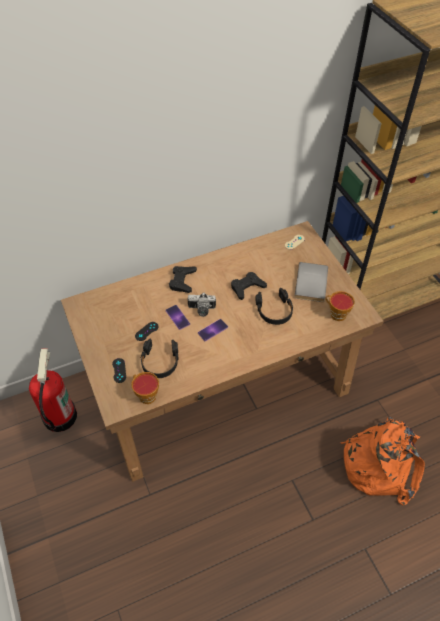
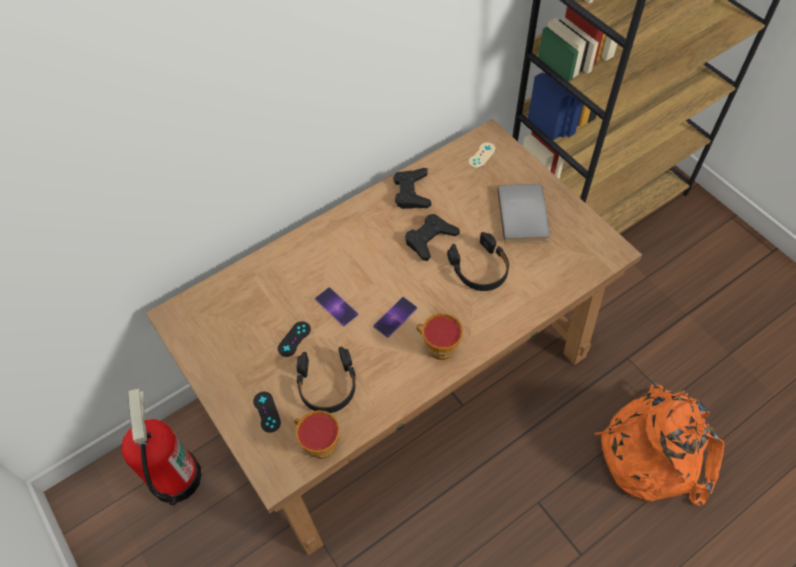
camera: 10 degrees left, 5 degrees up
black game controller [169,266,197,293] -> black game controller moved to [393,168,431,209]
camera [188,292,216,317] -> none
cup [326,291,355,321] -> cup moved to [416,313,463,360]

